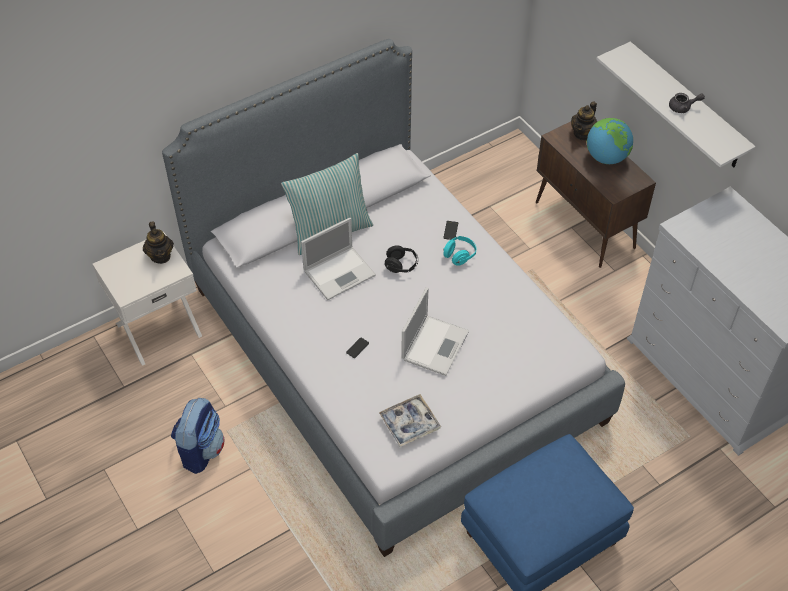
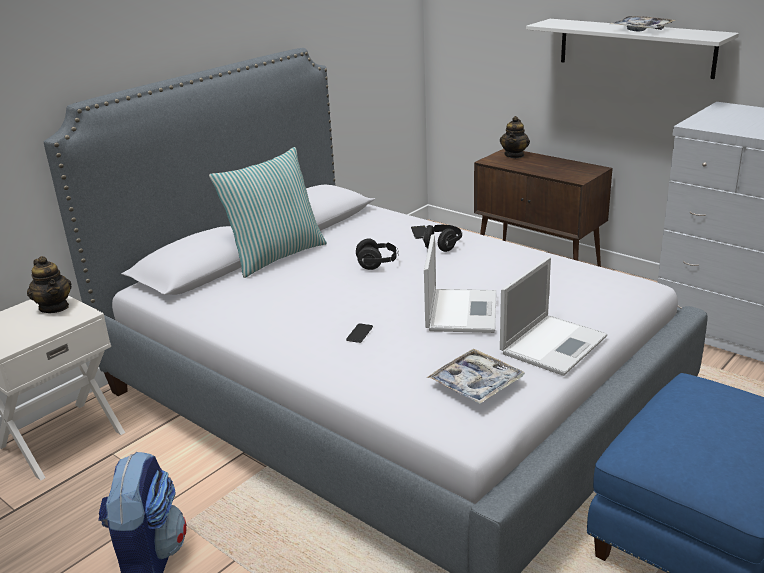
camera: 15 degrees left, 25 degrees down
laptop [301,217,376,300] -> laptop moved to [500,257,608,376]
turquoise headphones [443,236,476,266] -> black headphones [423,225,462,252]
globe [587,118,633,164] -> none
grey teapot [669,93,705,113] -> tray [610,16,675,32]

